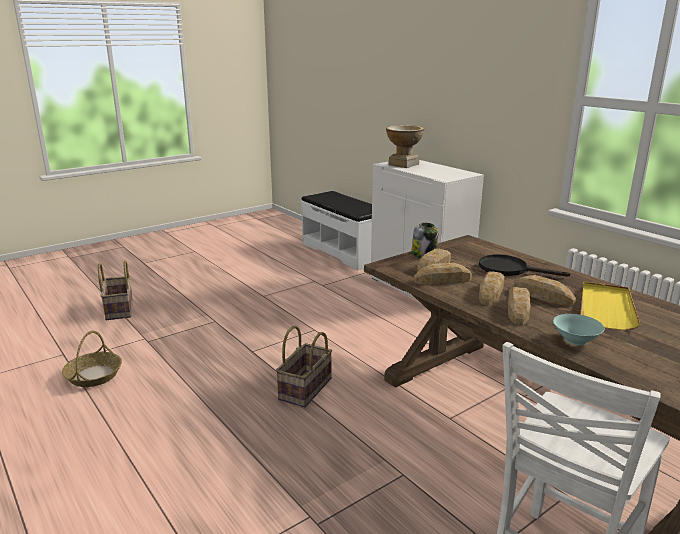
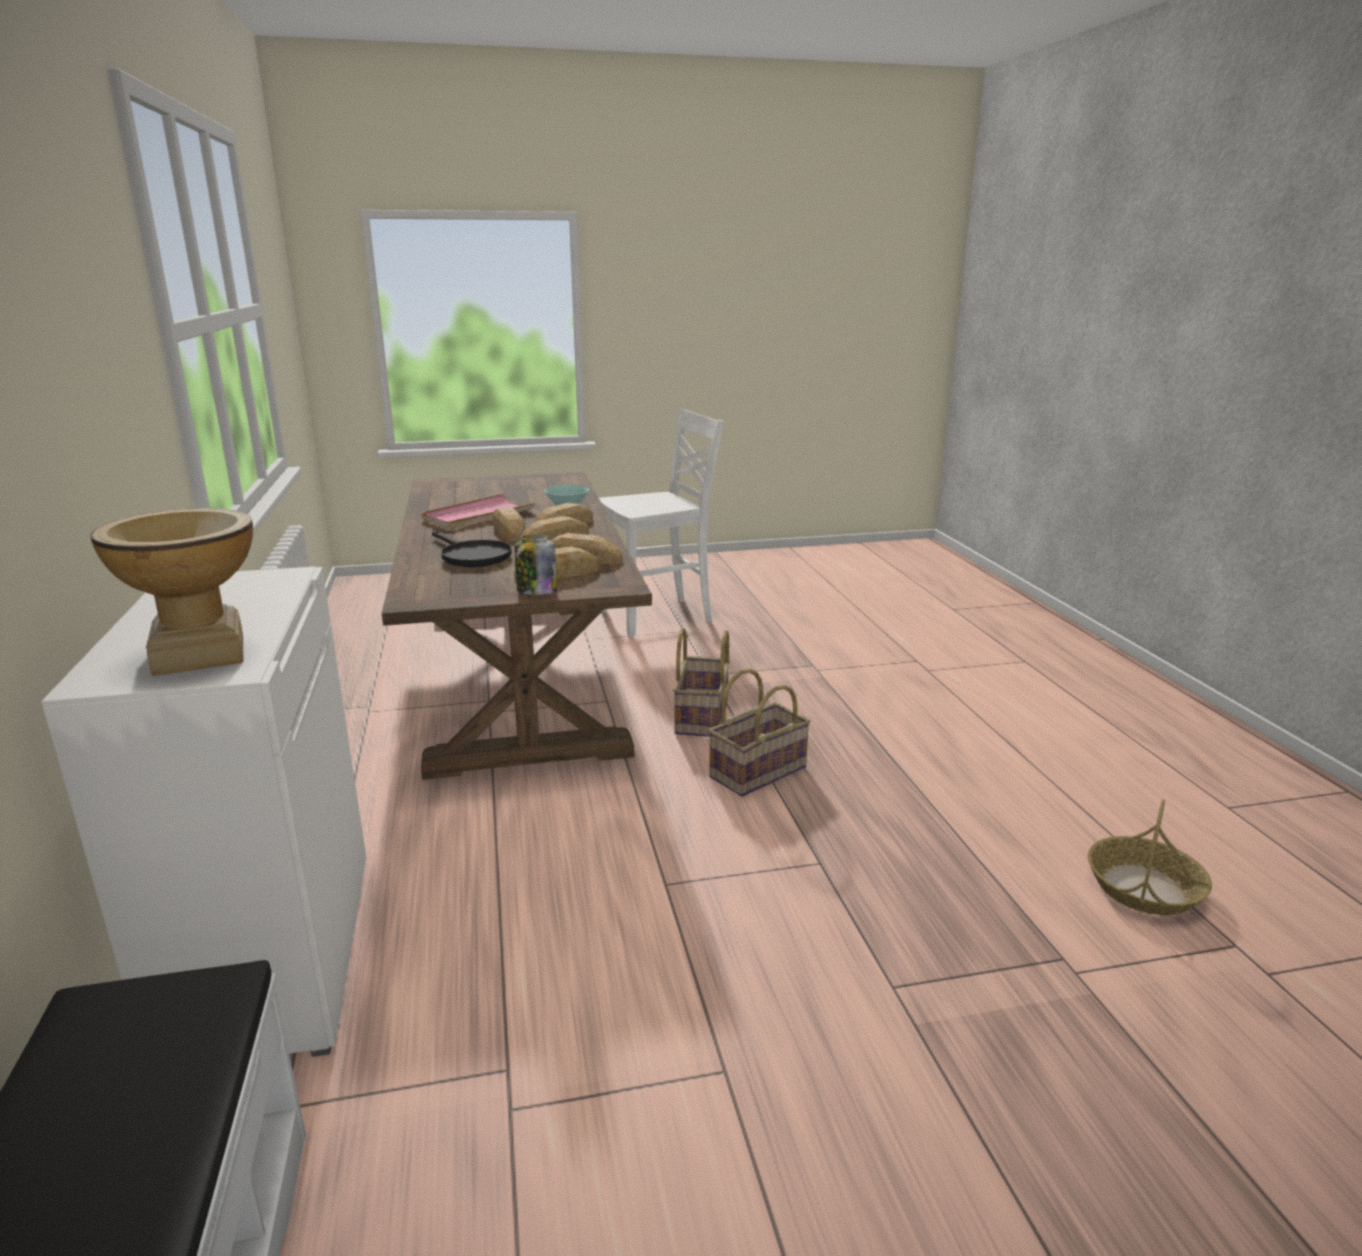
camera: 155 degrees left, 0 degrees up
basket [98,260,133,320] -> basket moved to [673,628,730,737]
yellow tray [580,282,640,330] -> pink tray [421,494,535,530]

